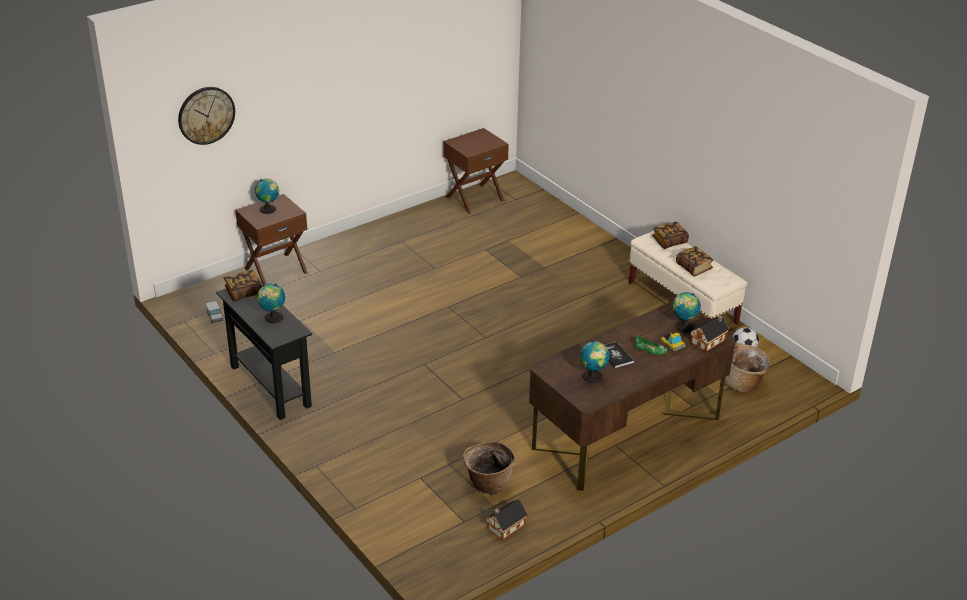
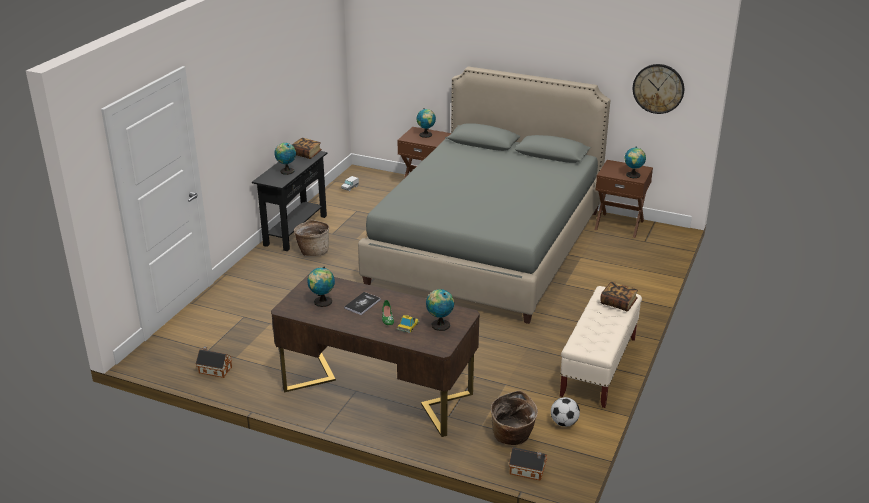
camera: 60 degrees right, 5 degrees down
wall clock [178,87,235,145] -> wall clock moved to [633,64,684,114]
basket [463,441,515,495] -> basket moved to [294,219,329,256]
book [676,246,713,277] -> none
toy house [690,315,729,352] -> toy house moved to [509,447,547,481]
none -> grey bed [358,67,610,324]
none -> globe [625,146,646,178]

